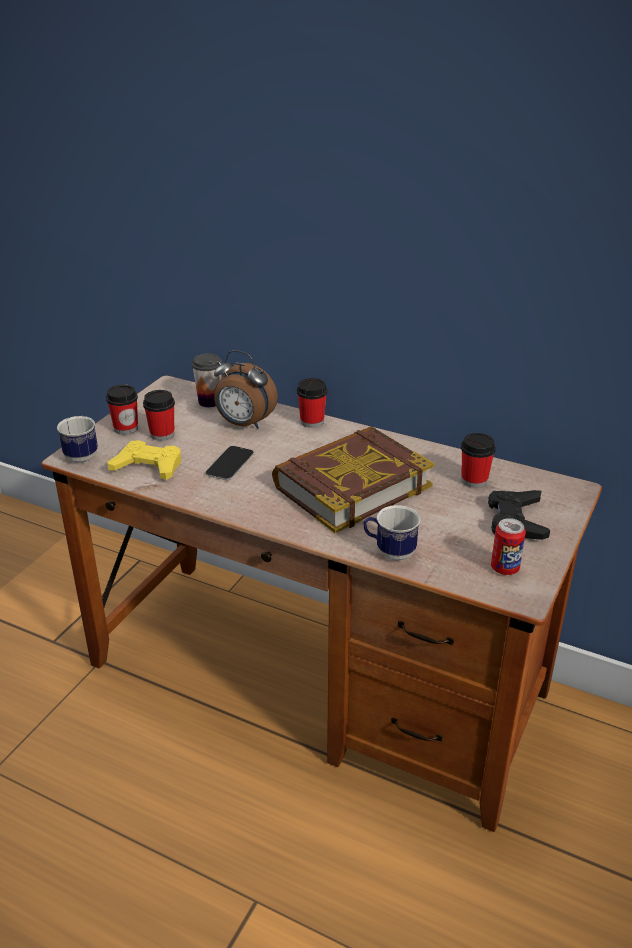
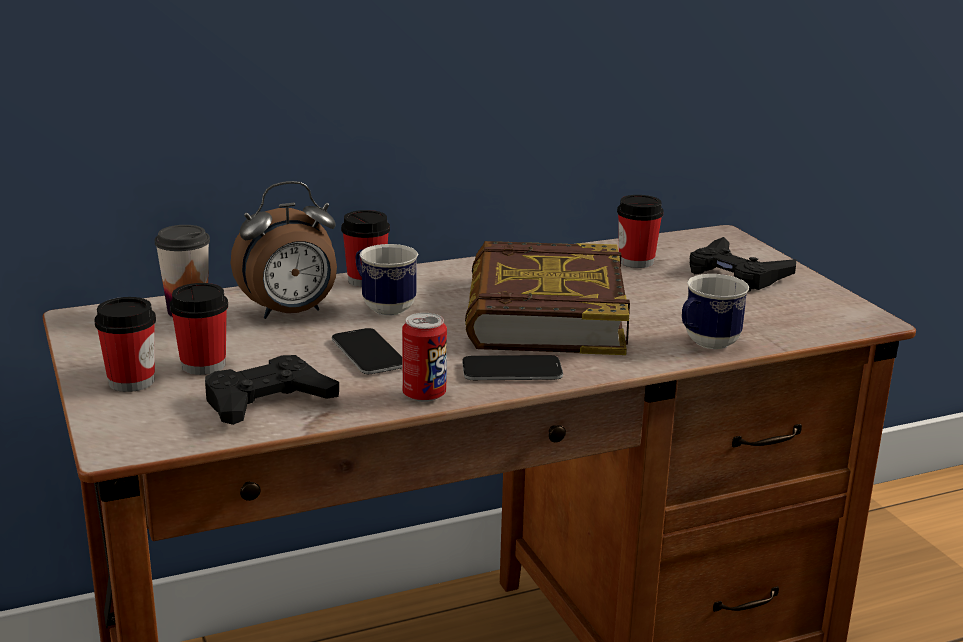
camera: 50 degrees left, 10 degrees down
mug [57,416,98,463] -> mug moved to [355,244,418,316]
yellow game controller [107,440,181,480] -> black game controller [205,355,339,425]
can [491,518,526,575] -> can moved to [402,313,447,402]
none -> phone [462,355,563,380]

